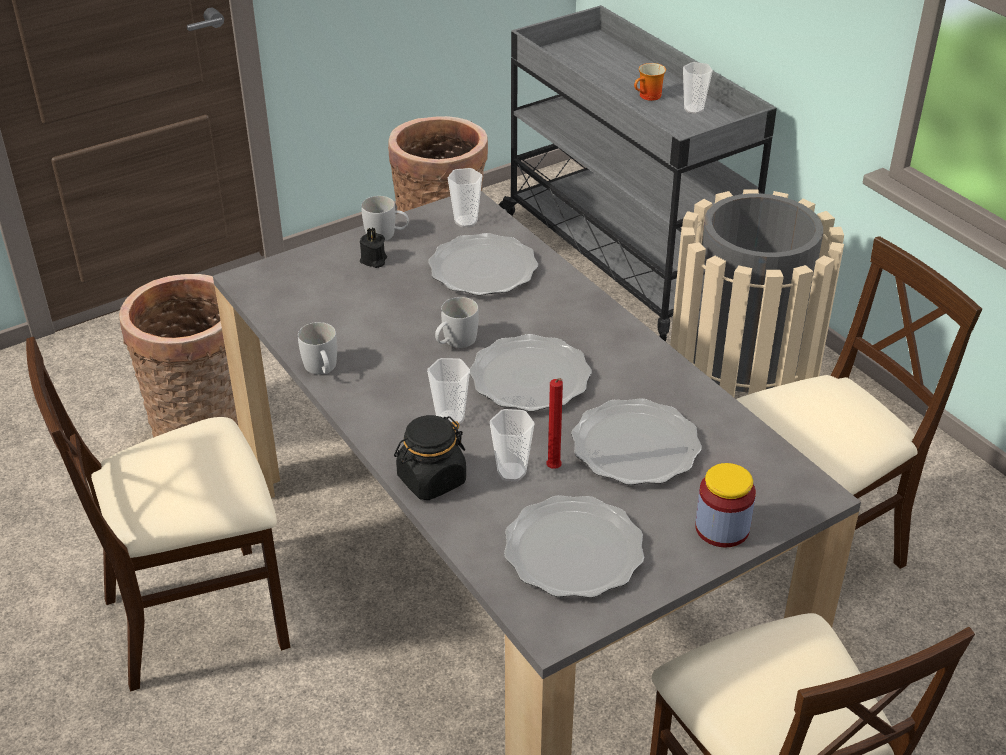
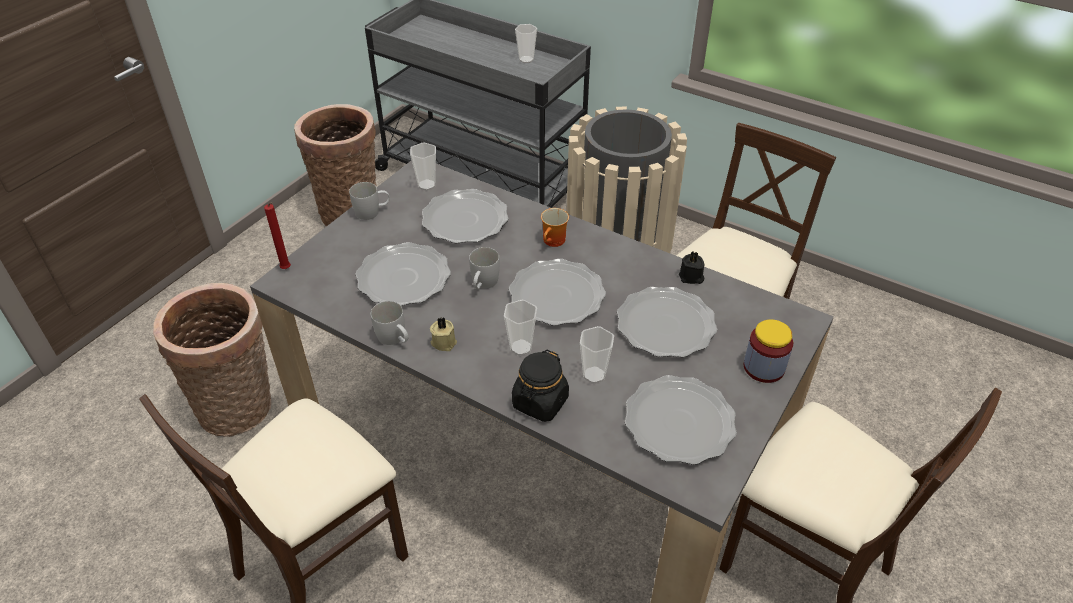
camera: 25 degrees left, 5 degrees up
black candle [360,228,387,268] -> black candle moved to [679,251,705,284]
red candle [546,378,563,469] -> red candle moved to [264,203,291,269]
mug [634,63,666,101] -> mug moved to [541,208,569,247]
none -> plate [356,242,451,306]
none -> beige candle [430,317,457,351]

